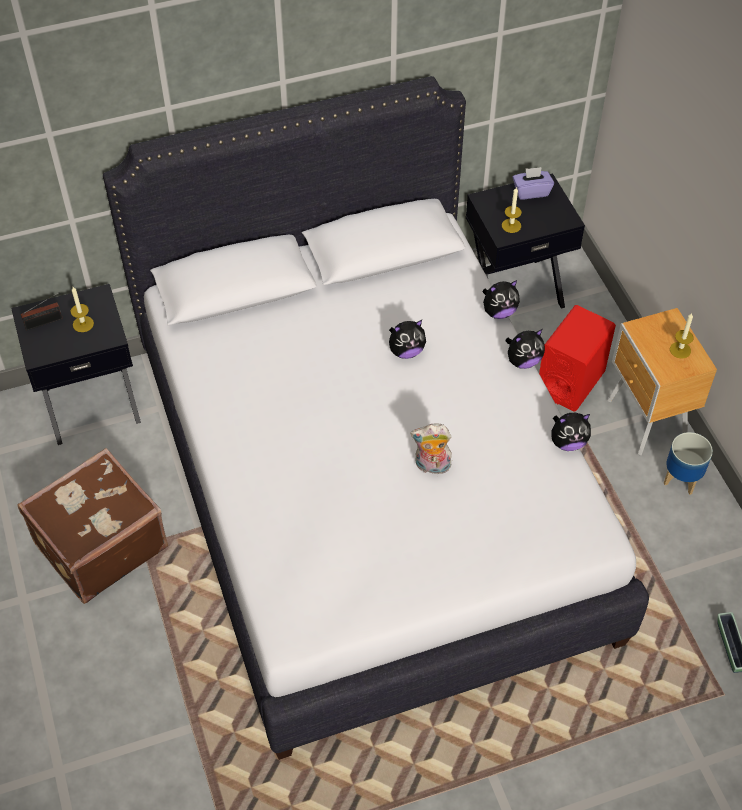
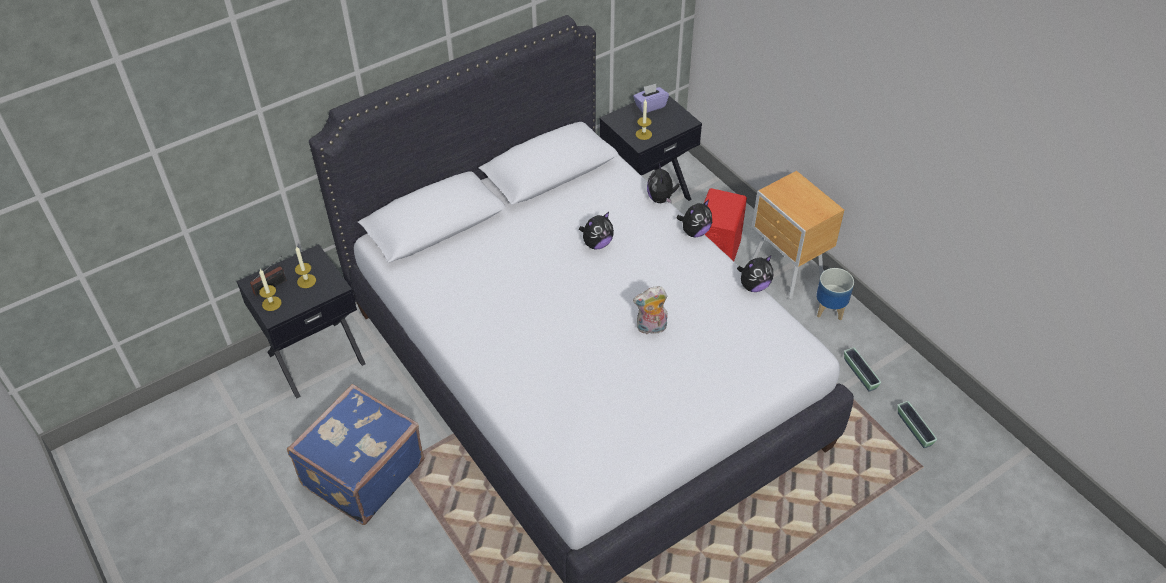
camera: 15 degrees left, 5 degrees down
brown suitcase [17,448,168,604] -> blue suitcase [287,384,424,525]
plush toy [482,280,520,319] -> plush toy turned 120 degrees clockwise [647,163,680,203]
candle [670,313,694,359] -> candle moved to [259,269,282,311]
none -> planter [844,347,881,392]

